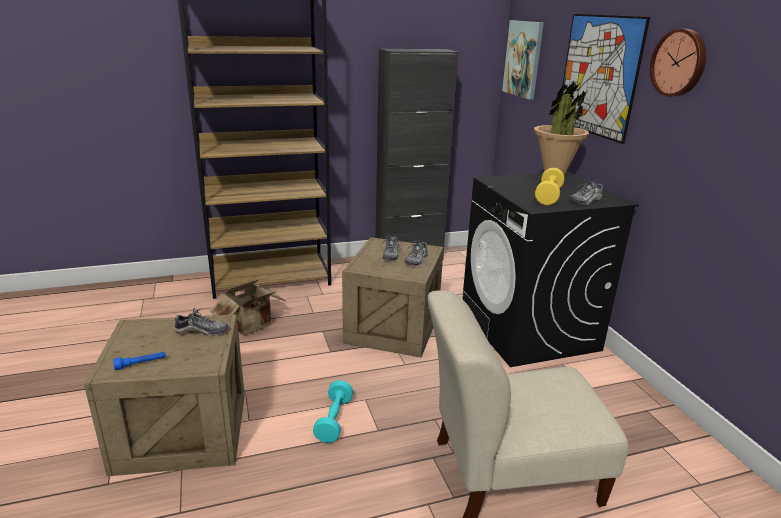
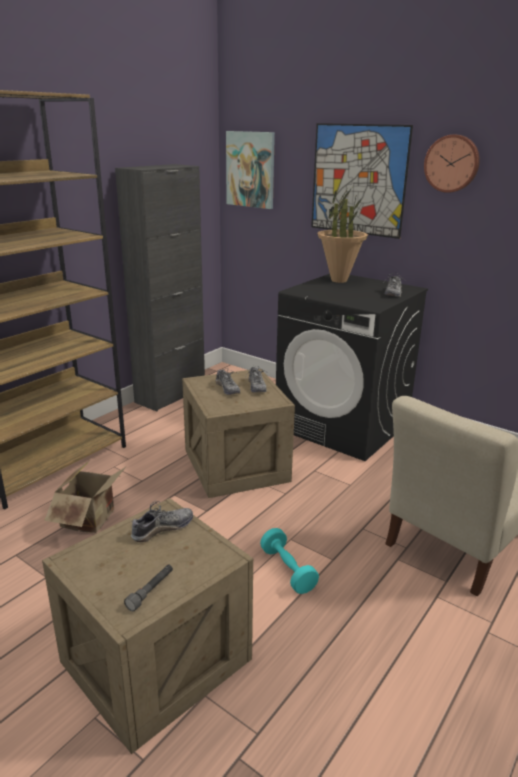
camera: 35 degrees left, 0 degrees up
blue flashlight [113,352,166,370] -> grey flashlight [124,564,173,611]
yellow dumbbell [535,168,565,205] -> none

